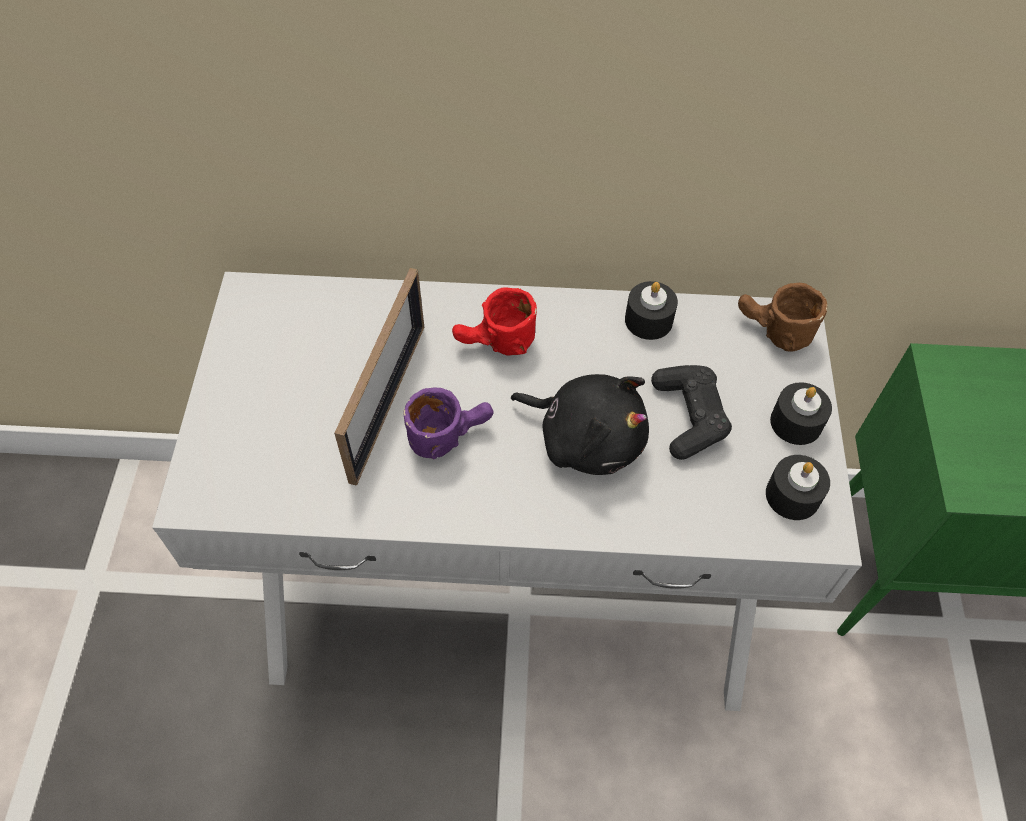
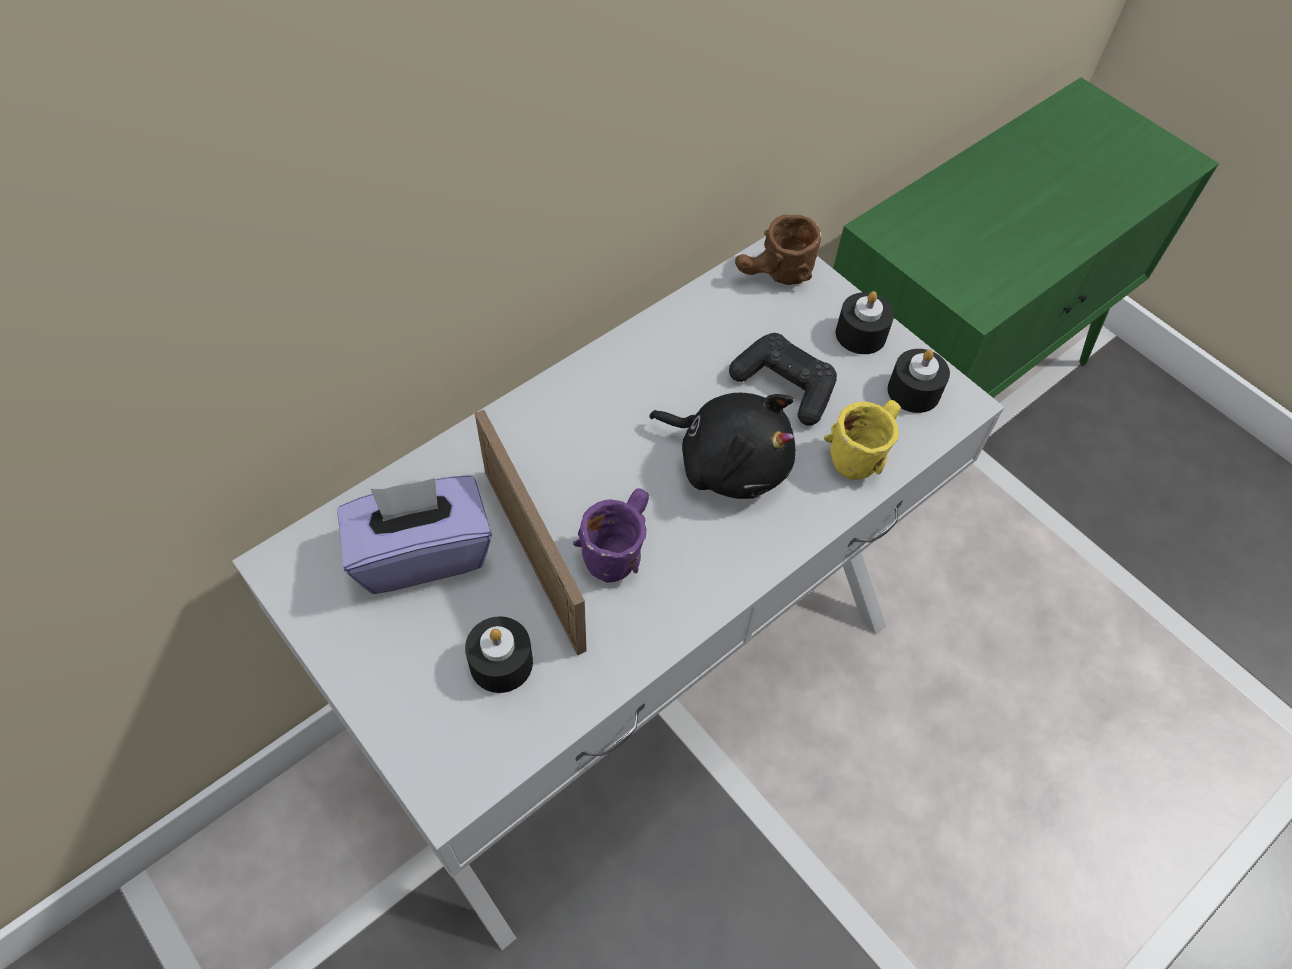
camera: 45 degrees left, 0 degrees up
red mug [452,287,537,356] -> none
black plush toy [511,374,649,475] -> black plush toy turned 45 degrees clockwise [649,393,796,499]
black candle [625,281,678,340] -> black candle moved to [465,616,533,693]
none -> purple tissue box [337,476,492,594]
none -> yellow mug [824,400,901,480]

